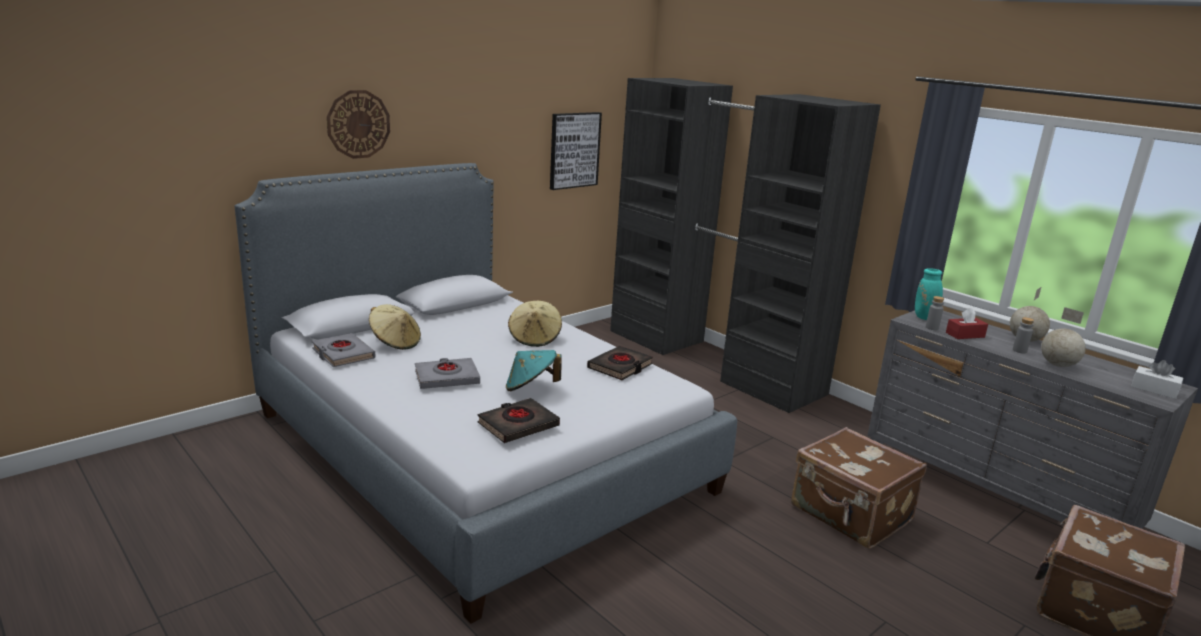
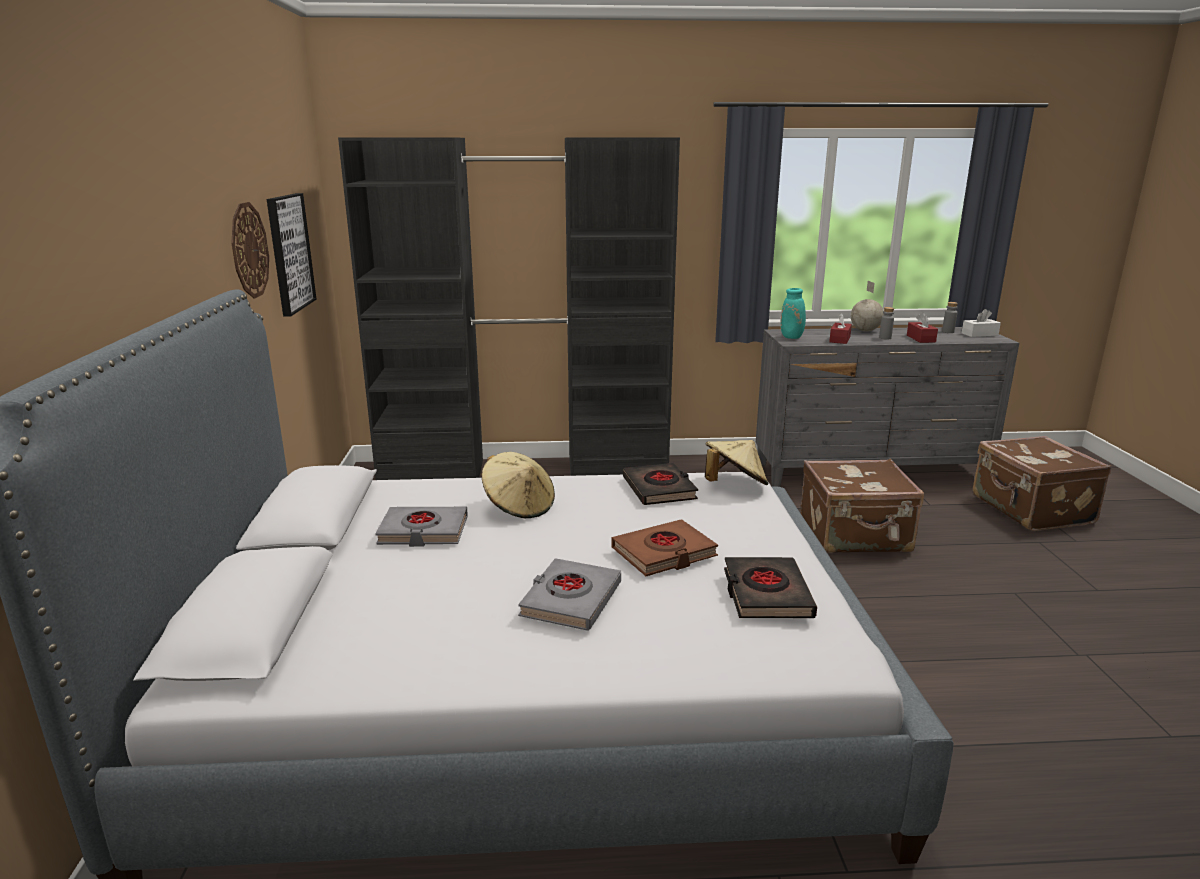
camera: 50 degrees left, 0 degrees up
grey book [312,333,376,367] -> grey book moved to [375,507,468,547]
wall clock [327,90,390,159] -> wall clock moved to [231,202,269,299]
beige hat [369,304,421,350] -> beige hat moved to [705,440,769,485]
turquoise hat [506,350,562,391] -> brown book [611,519,718,576]
grey bottle [926,296,944,330] -> grey bottle moved to [942,302,958,333]
globe [1041,307,1086,367] -> red tissue box [907,312,938,343]

